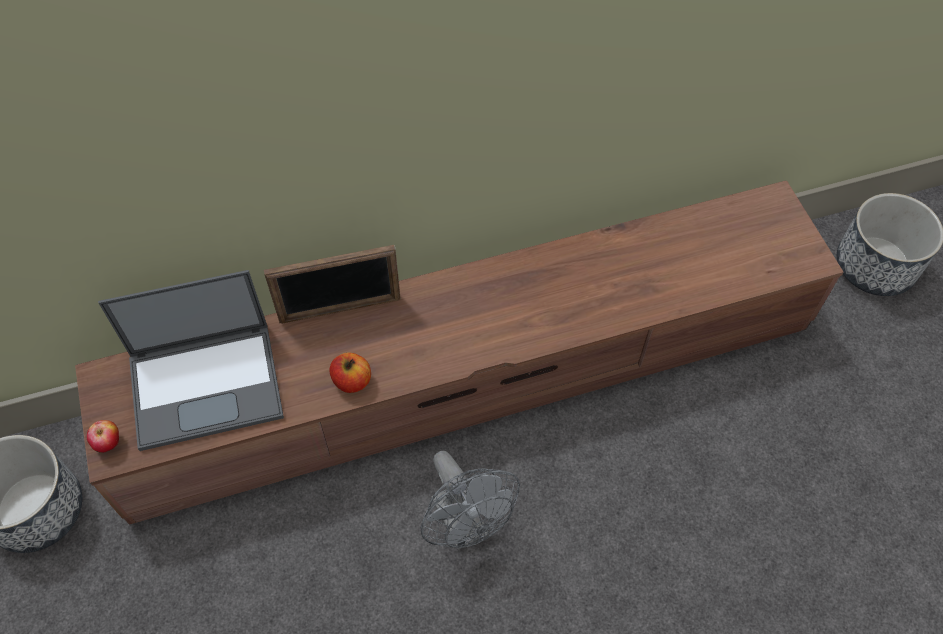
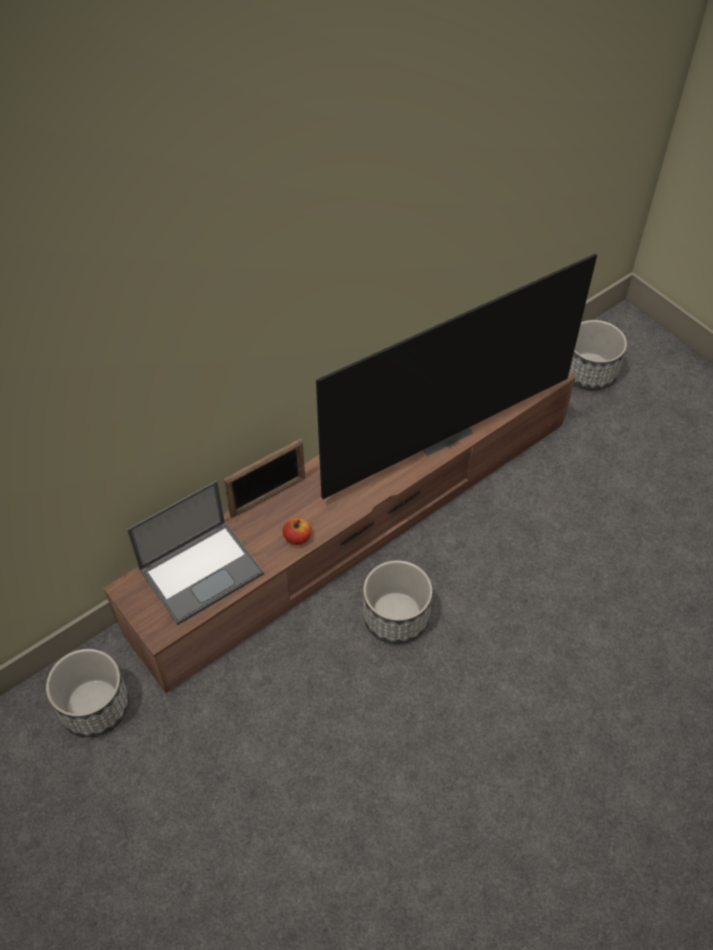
camera: 20 degrees left, 5 degrees down
apple [87,420,119,453] -> none
grey fan [420,451,520,550] -> planter [363,560,432,644]
none -> television [316,253,597,499]

